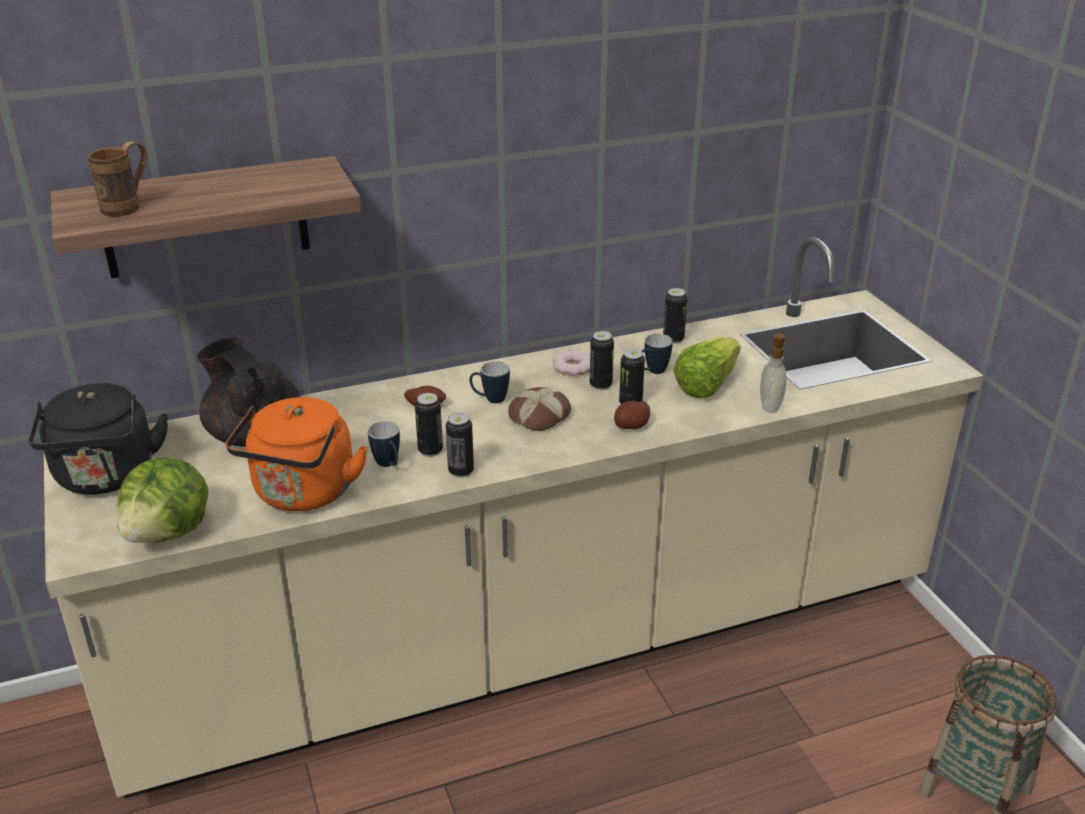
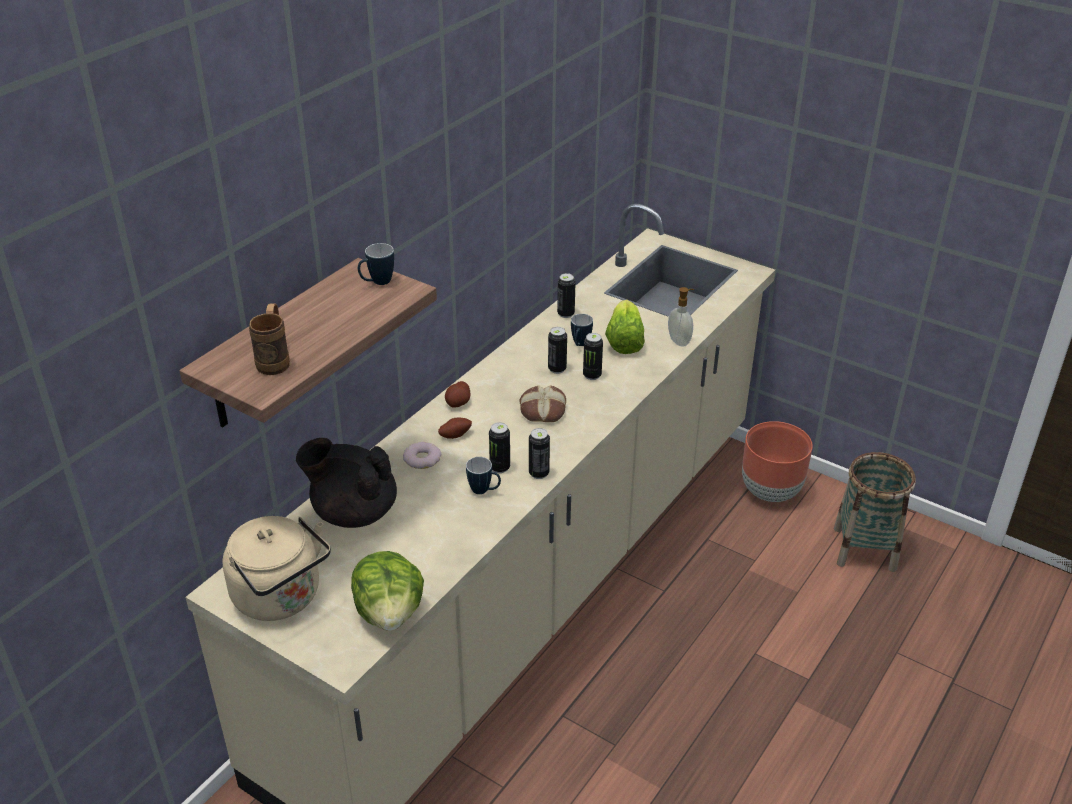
camera: 35 degrees left, 5 degrees up
black kettle [28,383,168,495] -> beige kettle [222,516,331,621]
orange kettle [226,397,368,511] -> none
mug [469,361,510,403] -> mug moved to [358,243,394,285]
donut [553,350,590,376] -> donut moved to [403,442,441,469]
potato [614,401,650,429] -> potato moved to [445,381,470,408]
none -> brown planter [742,421,813,502]

